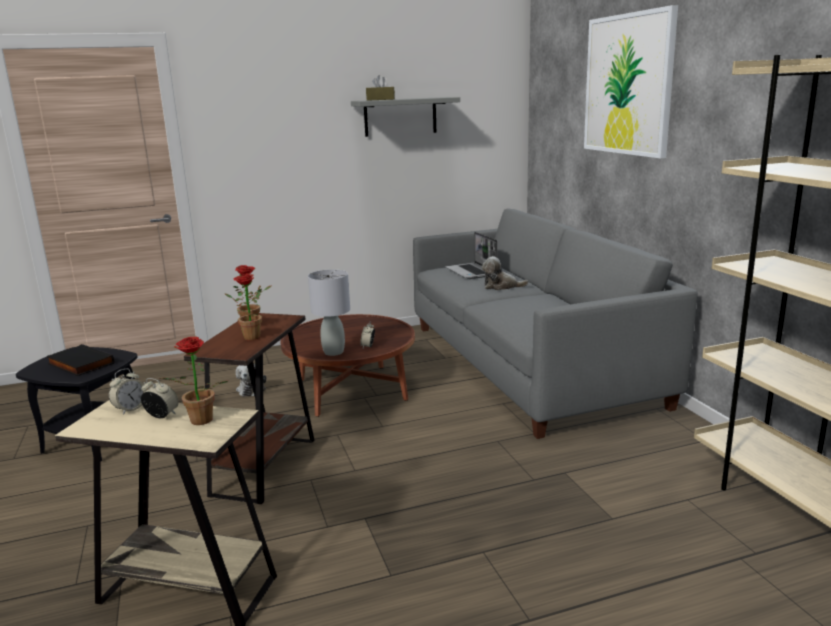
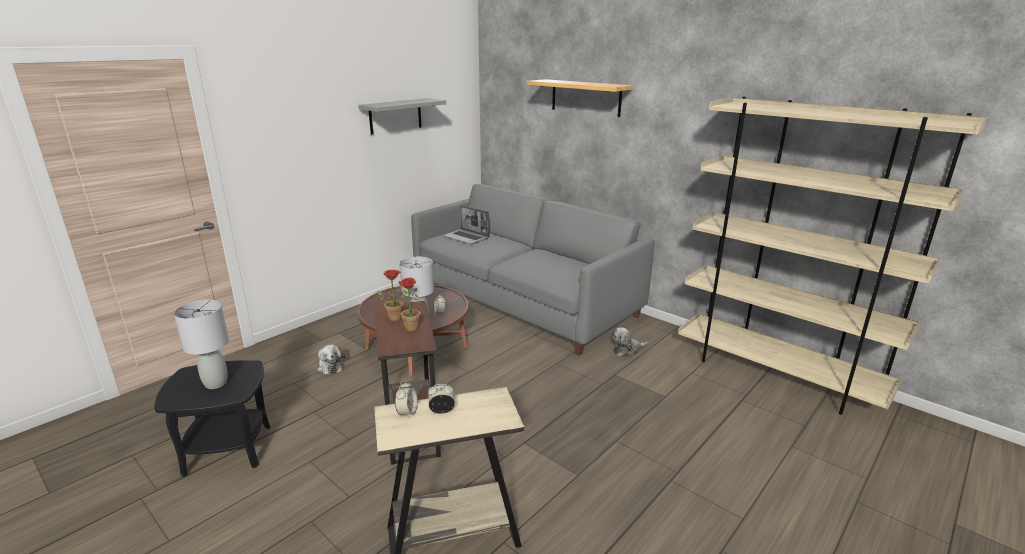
camera: 30 degrees left, 5 degrees up
black book [46,344,114,376] -> grey table lamp [174,300,229,389]
potted plant [161,336,228,425] -> none
brown tissue box [366,75,395,101] -> none
plush toy [481,256,528,290] -> plush toy moved to [613,327,648,357]
picture [584,5,678,159] -> shelf [527,79,633,117]

